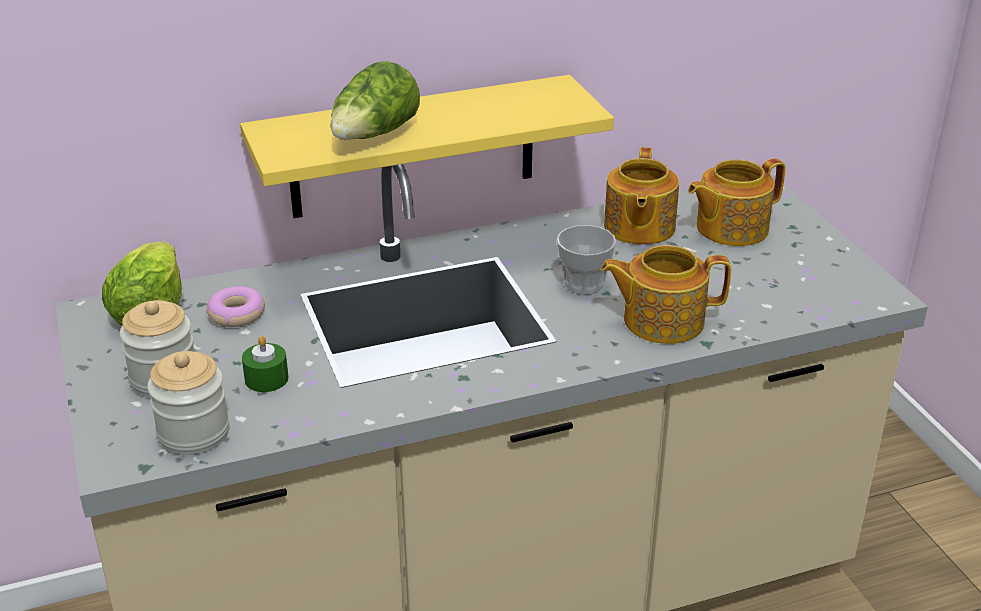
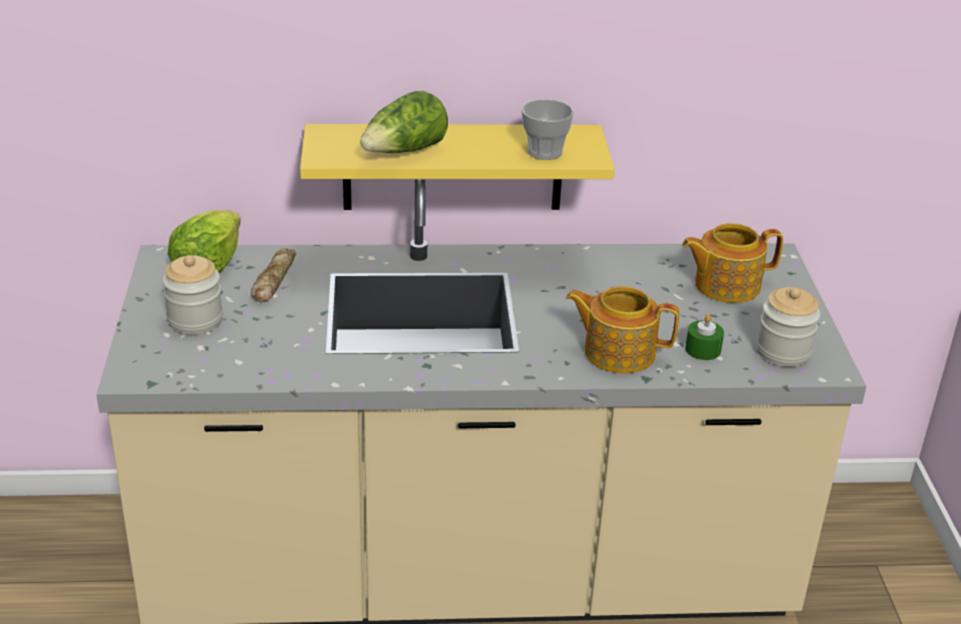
camera: 15 degrees right, 0 degrees up
jar [147,351,229,455] -> jar moved to [756,287,820,367]
donut [207,286,265,327] -> bread [251,248,296,302]
green candle [242,336,289,392] -> green candle moved to [685,314,724,360]
cup [557,225,616,295] -> cup moved to [521,99,574,160]
teapot [604,147,679,245] -> none

